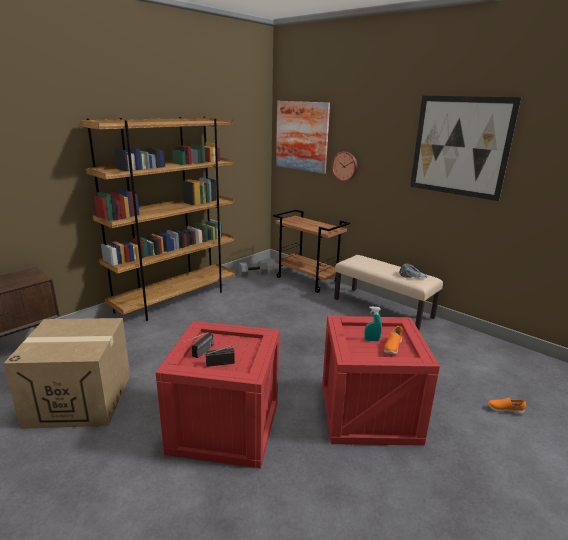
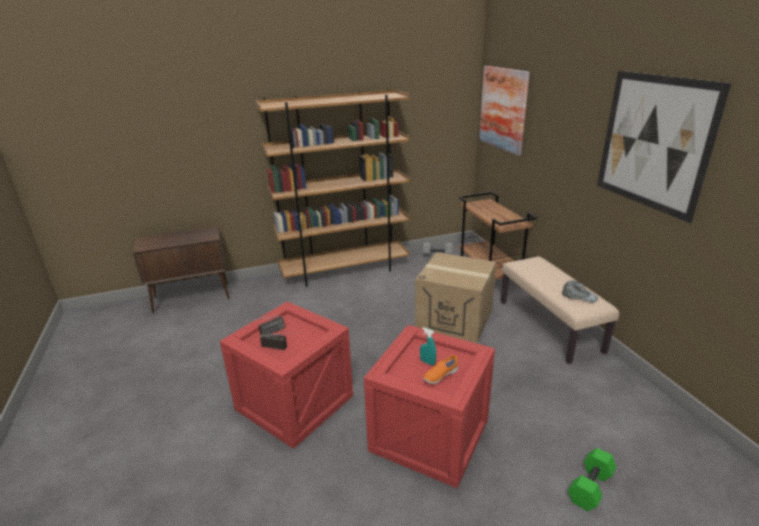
camera: 30 degrees right, 5 degrees up
cardboard box [3,318,130,429] -> cardboard box moved to [415,252,496,343]
wall clock [331,151,358,182] -> none
orange shoe [487,398,526,414] -> green dumbbell [568,448,616,511]

